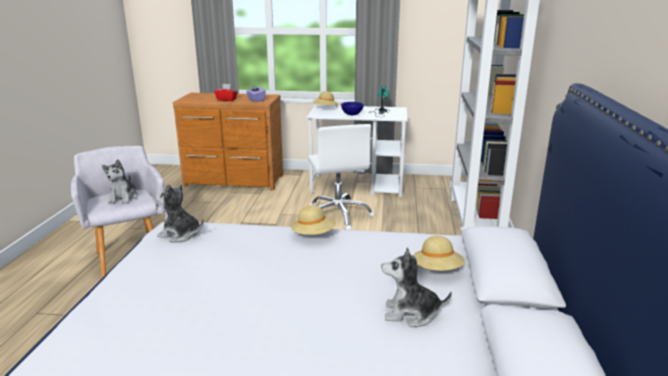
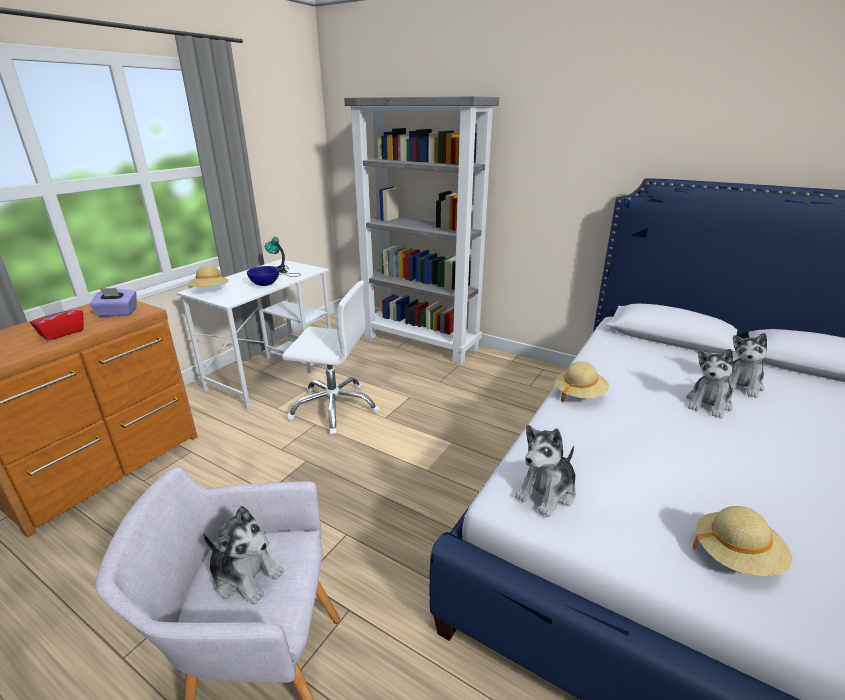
camera: 65 degrees left, 5 degrees up
beige hat [413,236,465,271] -> beige hat moved to [693,506,792,576]
none -> plush toy [686,349,733,419]

